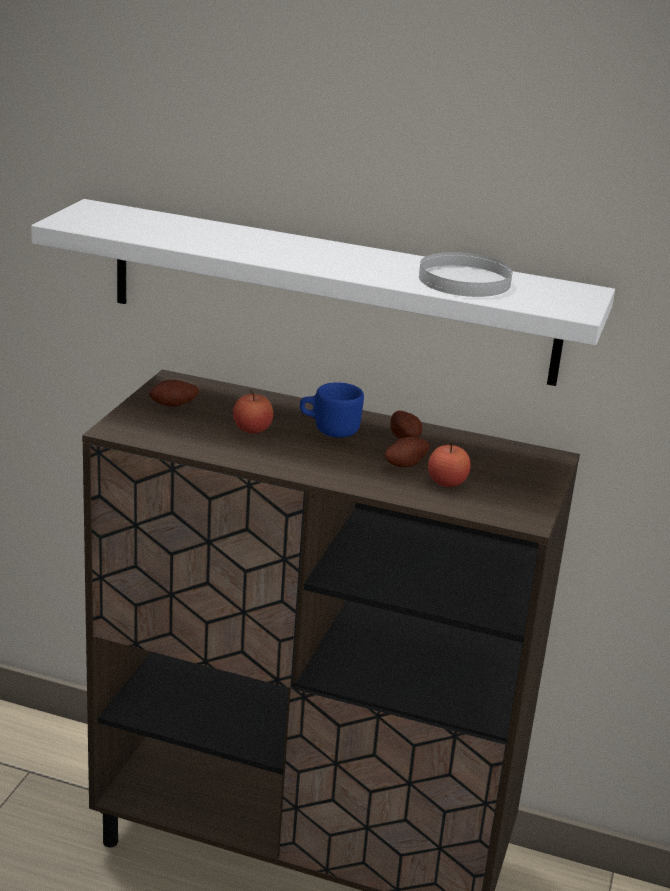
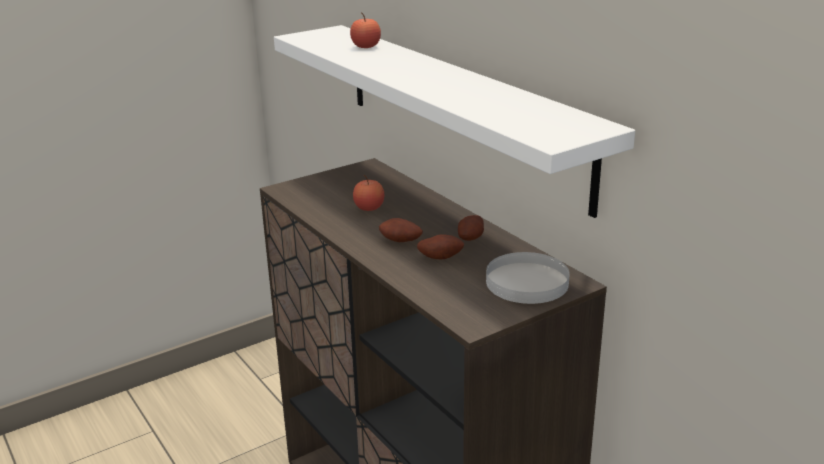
camera: 40 degrees right, 0 degrees up
potato [149,380,199,407] -> potato moved to [379,218,423,242]
blue mug [300,382,364,438] -> none
white plate [419,252,513,297] -> white plate moved to [486,252,570,304]
apple [428,441,471,487] -> apple moved to [350,12,381,48]

